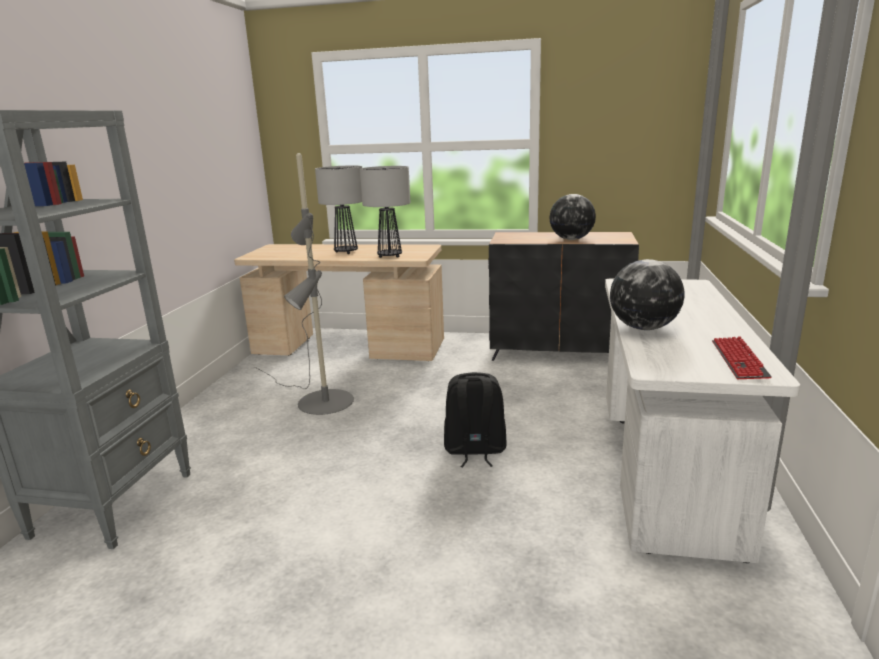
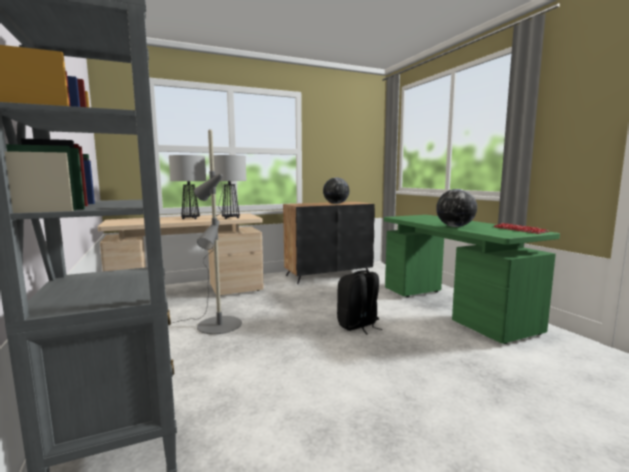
camera: 35 degrees left, 10 degrees down
white desk [605,279,800,563] -> green desk [384,215,560,344]

